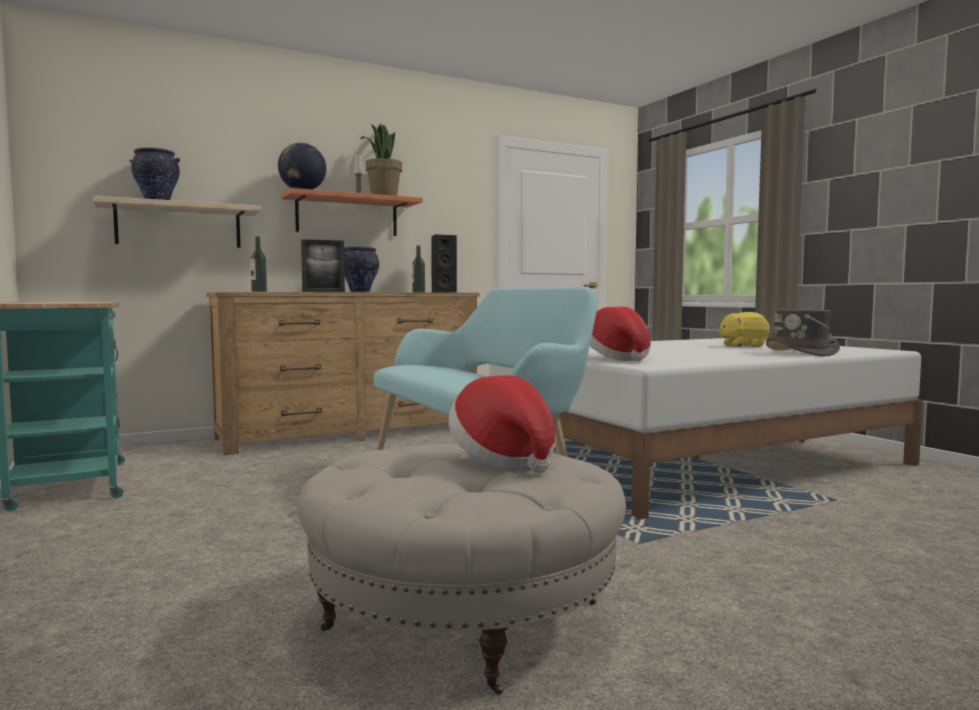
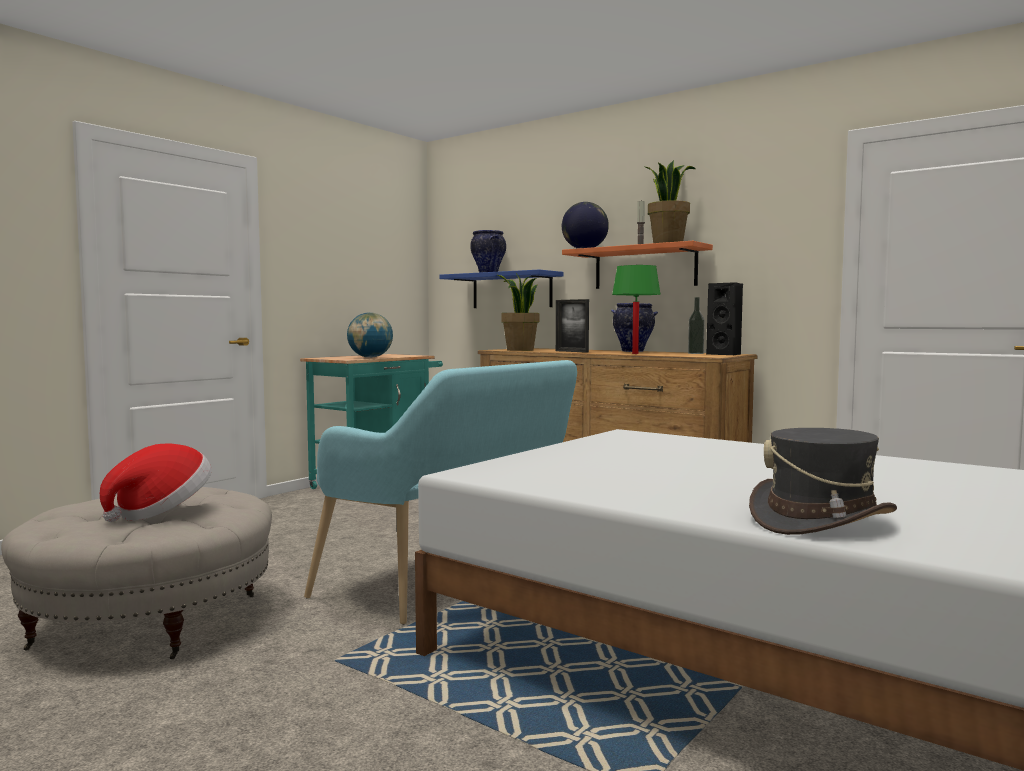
camera: 65 degrees right, 0 degrees up
beige shelf [93,196,261,248] -> blue shelf [440,270,563,308]
bottle [250,236,267,292] -> potted plant [498,273,539,351]
hat [590,307,651,361] -> none
yellow plush toy [718,312,770,347] -> none
none -> globe [347,312,393,358]
none -> green table lamp [612,265,661,354]

